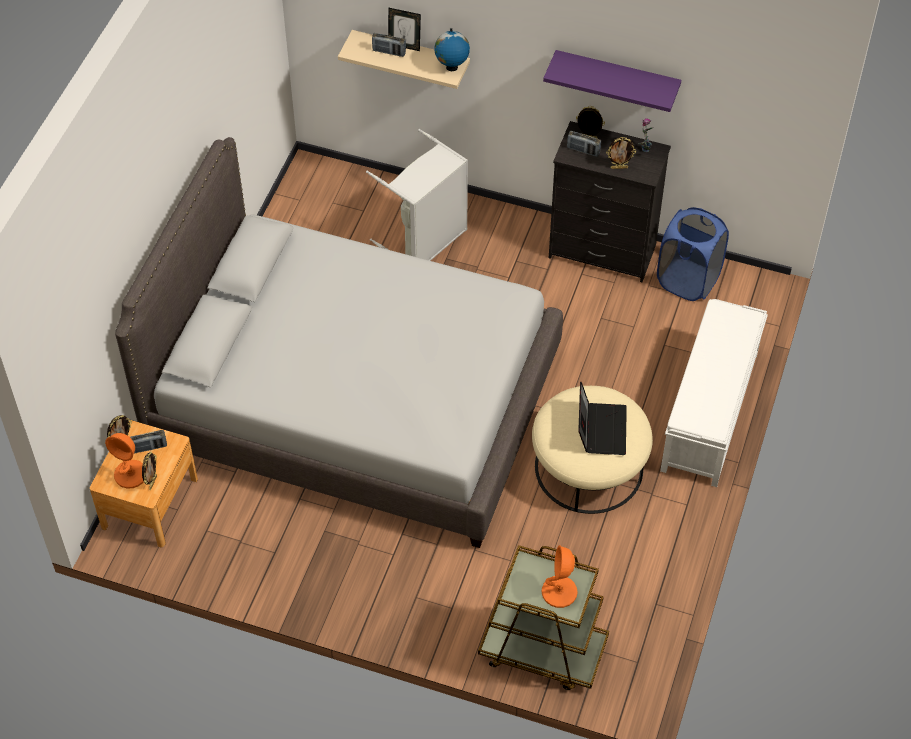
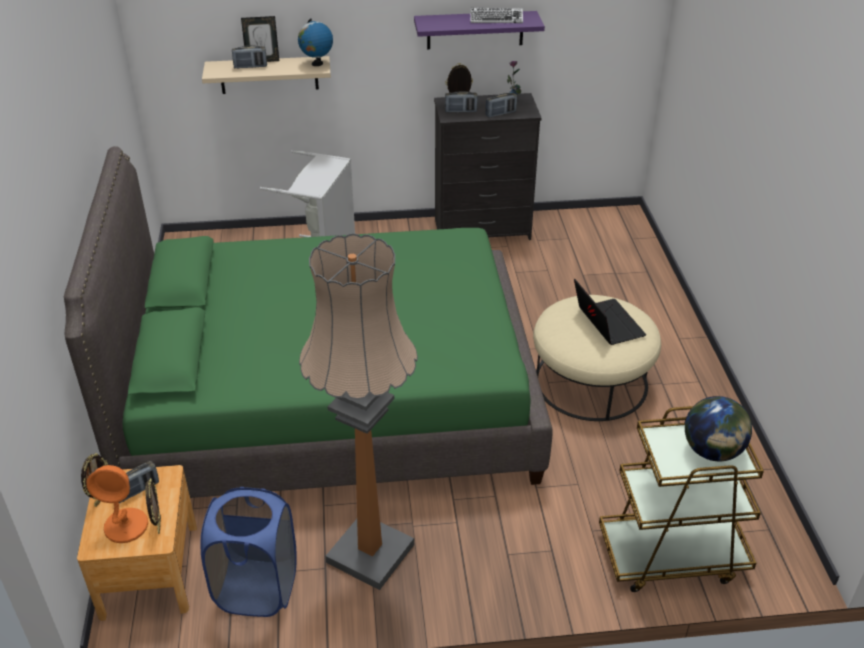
camera: 25 degrees left, 15 degrees down
grey bed [115,137,563,548] -> green bed [64,146,553,498]
orange table lamp [542,545,578,608] -> globe [685,396,752,461]
picture frame [606,137,636,169] -> radio [485,93,517,117]
blue laundry basket [657,207,729,301] -> blue laundry basket moved to [201,487,296,617]
white bench [660,299,768,487] -> none
none -> floor lamp [299,233,418,590]
none -> keyboard [470,8,523,23]

